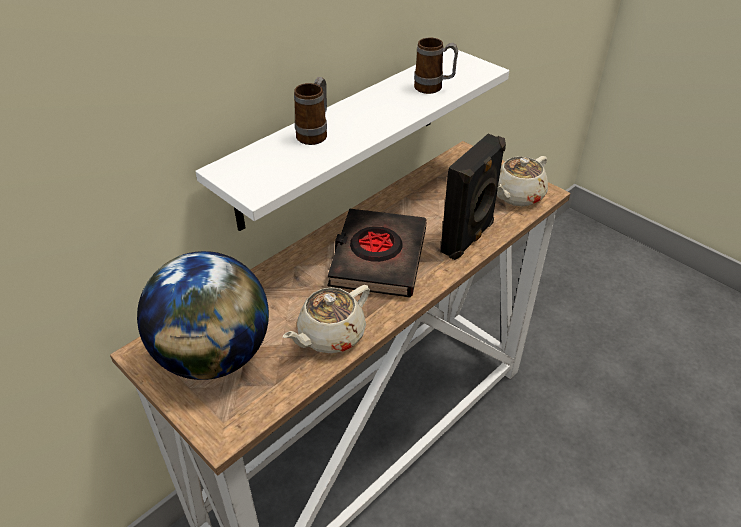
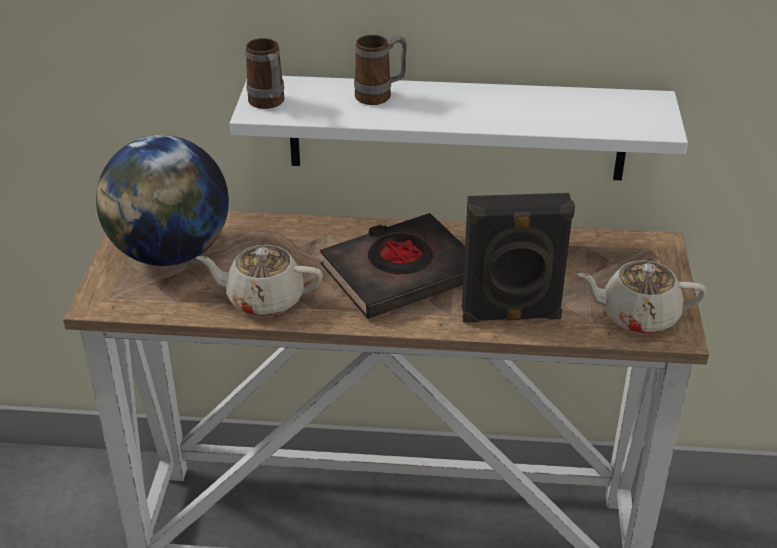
camera: 50 degrees right, 5 degrees down
mug [414,37,458,94] -> mug moved to [245,38,284,109]

